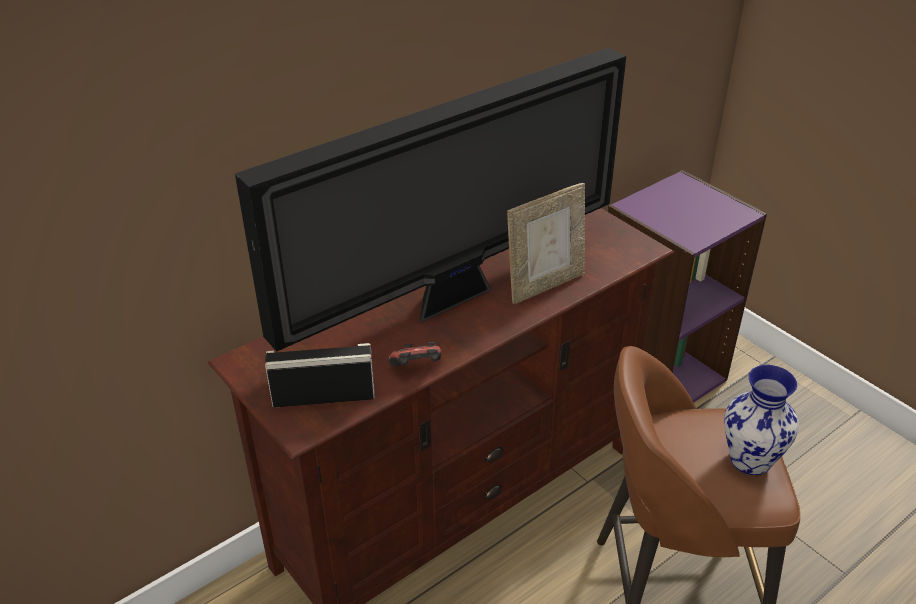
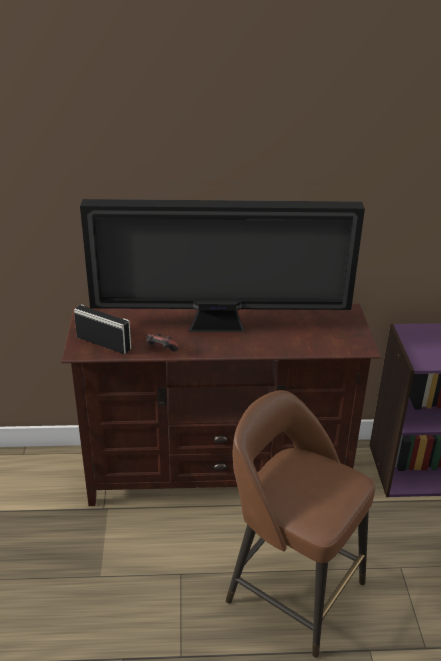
camera: 35 degrees right, 5 degrees down
picture frame [507,183,585,304] -> none
vase [724,365,799,475] -> none

